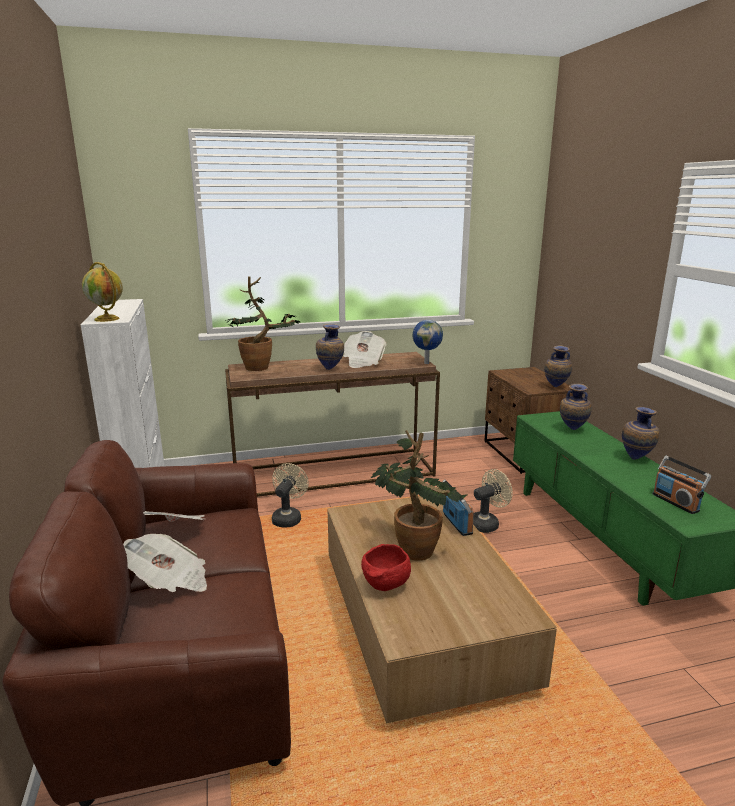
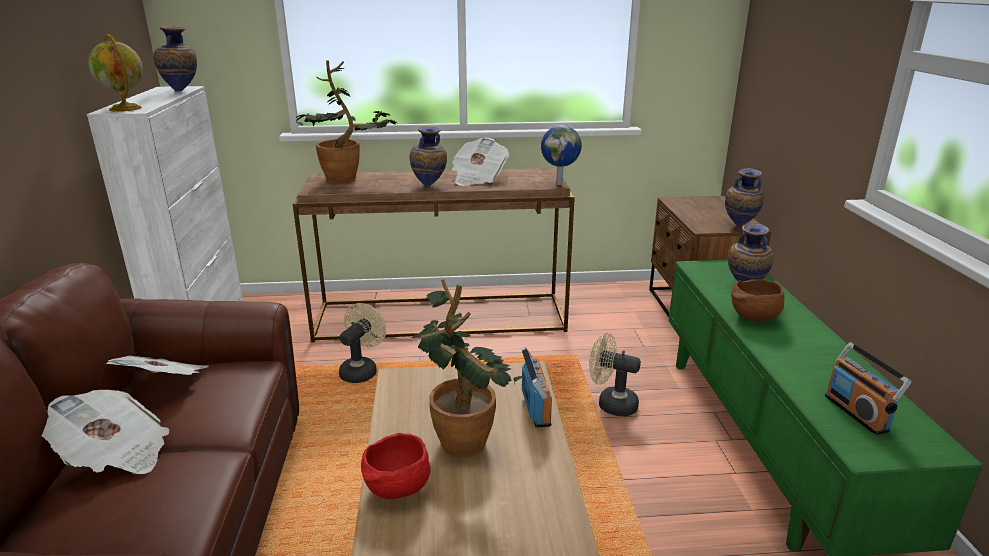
camera: 10 degrees right, 5 degrees up
beige fan [473,469,513,533] -> beige fan turned 135 degrees counterclockwise [589,333,641,416]
vase [622,407,660,460] -> vase moved to [154,26,197,91]
none -> brown bowl [731,279,784,321]

